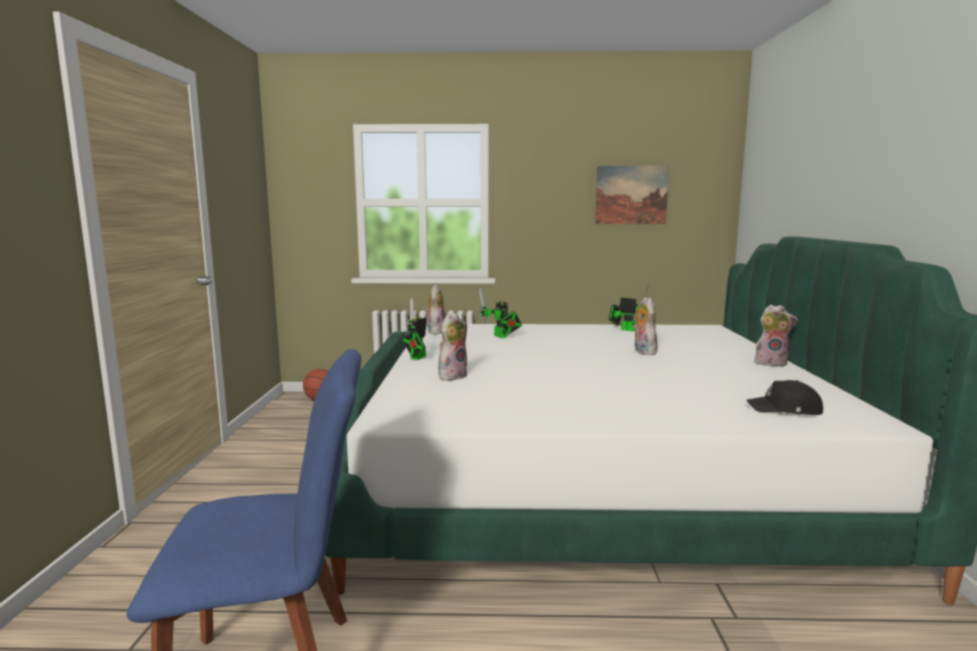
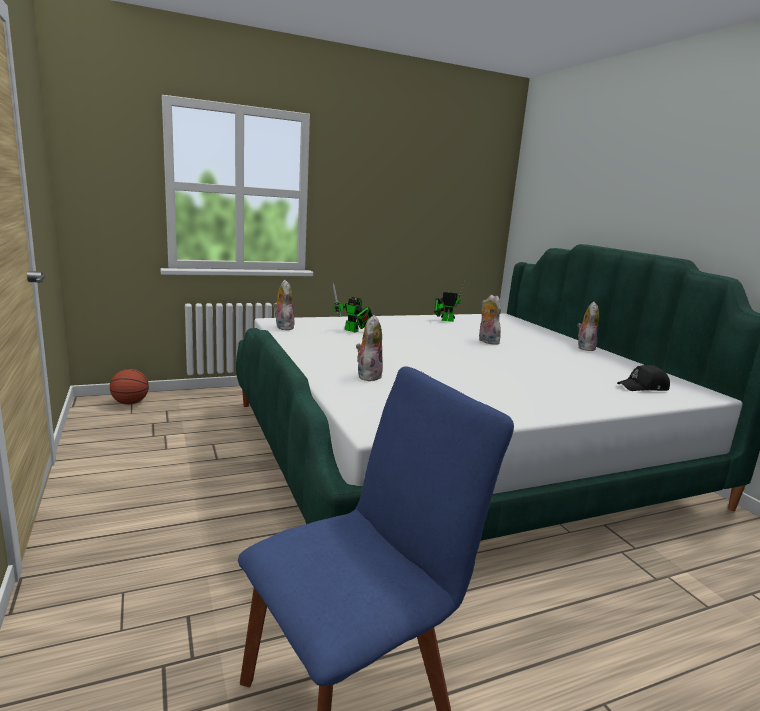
camera: 25 degrees left, 5 degrees up
toy robot [402,298,427,360] -> none
picture [595,166,669,224] -> none
plush toy [754,305,798,367] -> plush toy turned 60 degrees counterclockwise [577,302,599,351]

